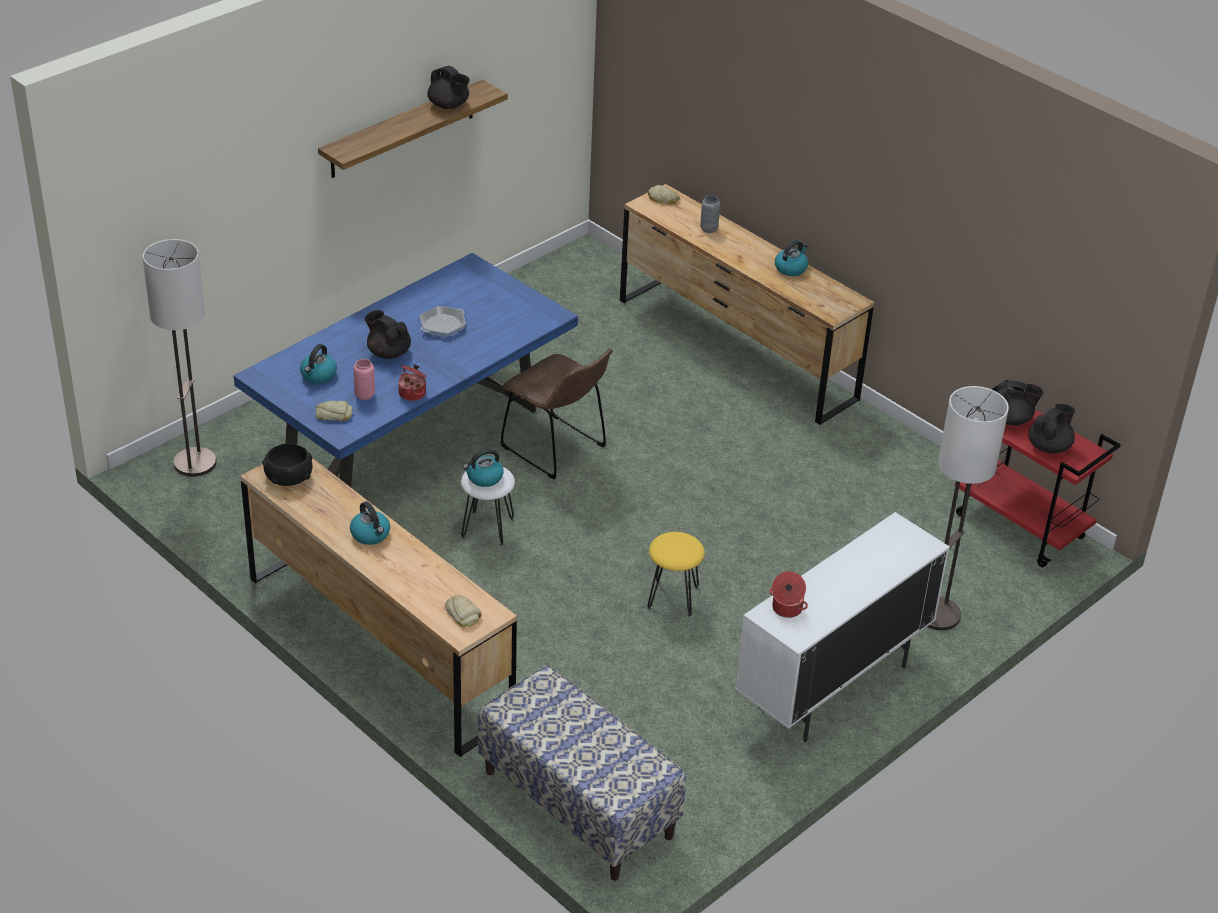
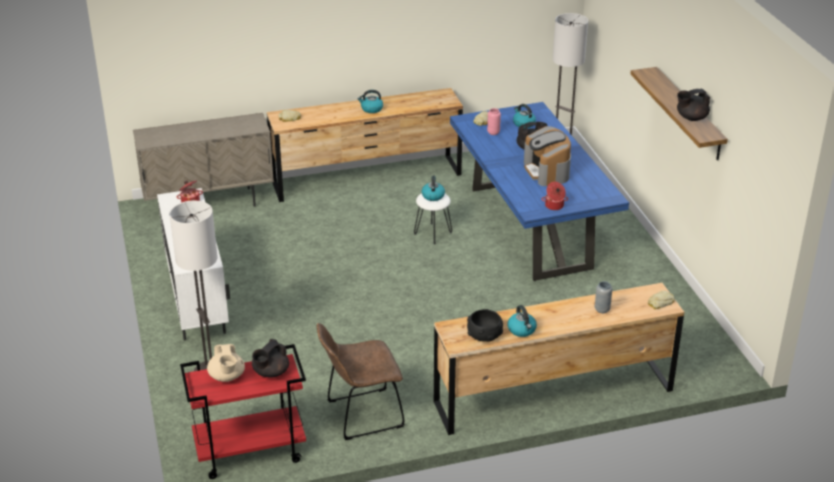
camera: 120 degrees right, 5 degrees down
black bowl [262,443,313,486] -> black bowl moved to [467,309,503,342]
cooking pot [399,364,428,401] -> cooking pot moved to [542,182,568,210]
frying pan [420,306,466,337] -> coffee machine [524,126,571,186]
bench [478,665,686,881] -> beige cabinet [133,113,274,207]
brown chair [501,348,613,479] -> brown chair moved to [317,323,405,440]
yellow stool [647,532,705,617] -> none
black teapot [1028,404,1075,453] -> beige teapot [207,344,245,382]

